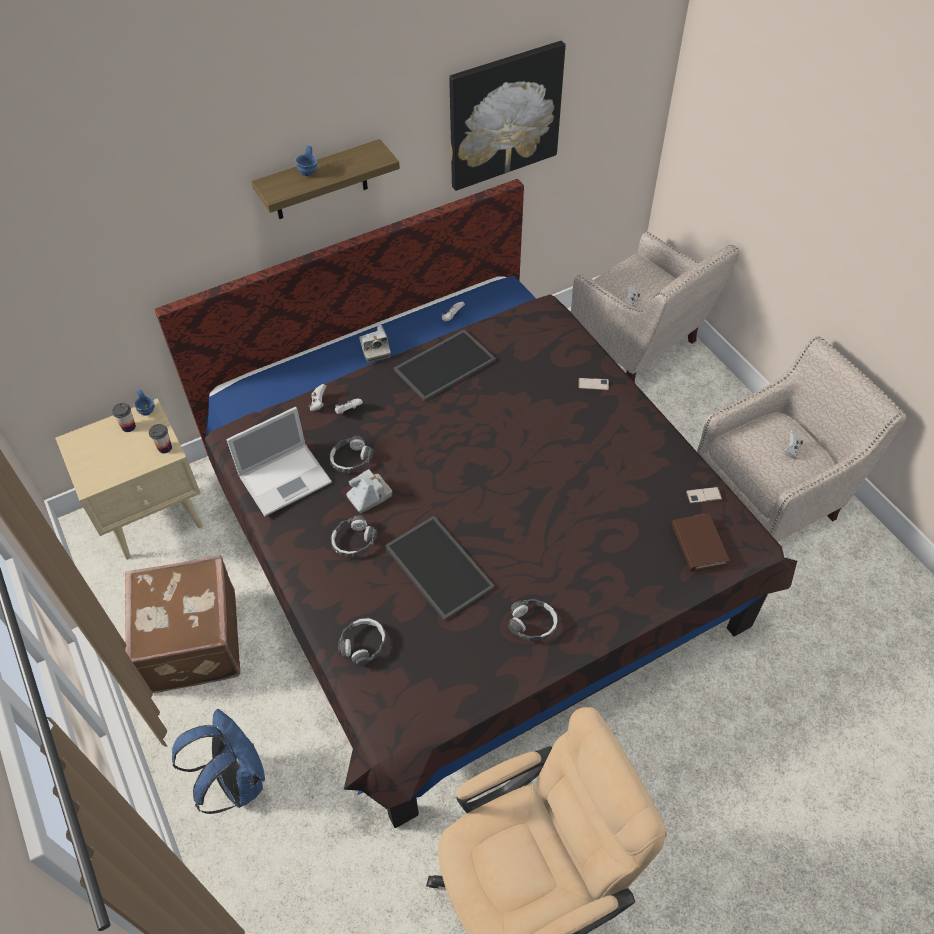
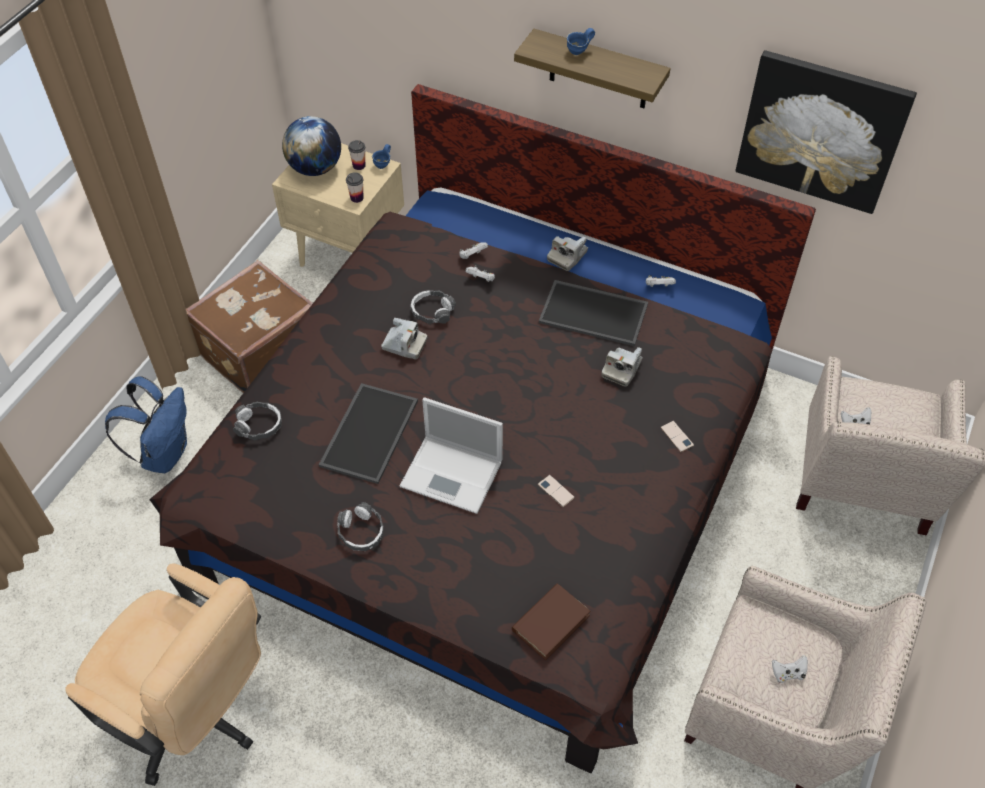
camera: 55 degrees right, 0 degrees up
laptop [227,407,332,516] -> laptop moved to [400,397,503,514]
headphones [331,515,377,557] -> none
phone [686,487,722,503] -> phone moved to [538,475,575,507]
none -> globe [282,116,341,176]
none -> camera [601,347,643,387]

